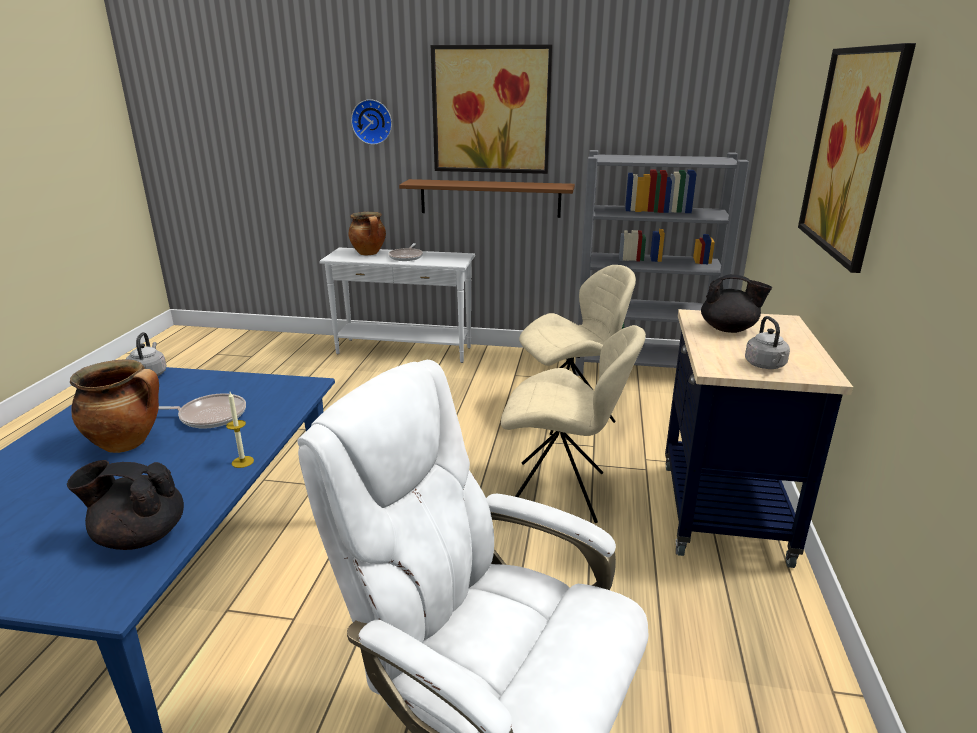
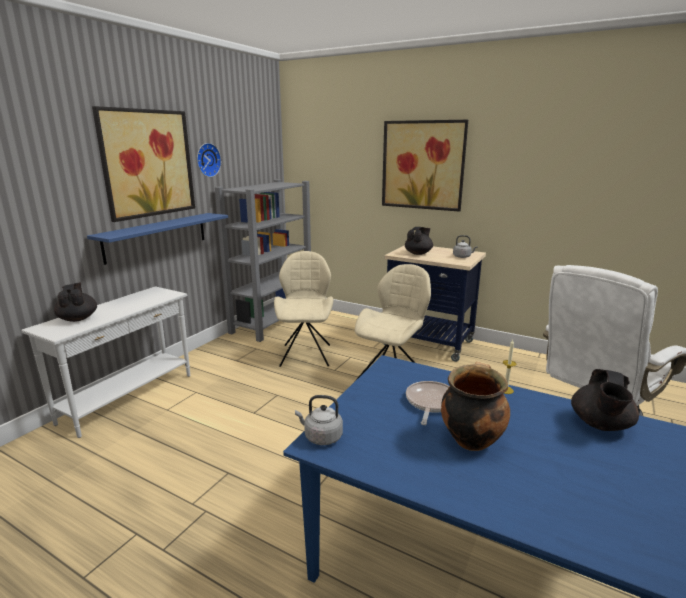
camera: 70 degrees left, 5 degrees down
cooking pot [348,212,386,255] -> black teapot [54,282,97,322]
wall clock [351,99,392,145] -> wall clock moved to [197,143,221,177]
frying pan [388,243,423,261] -> none
brown shelf [399,179,575,218] -> blue shelf [87,213,228,265]

